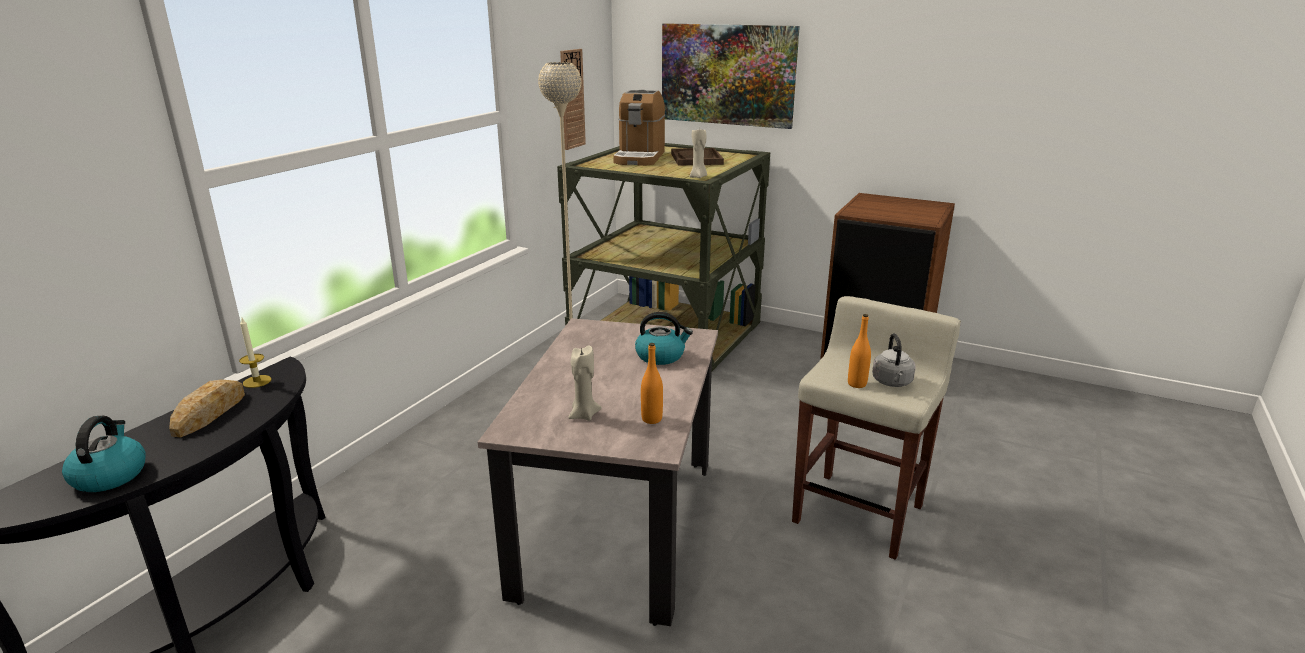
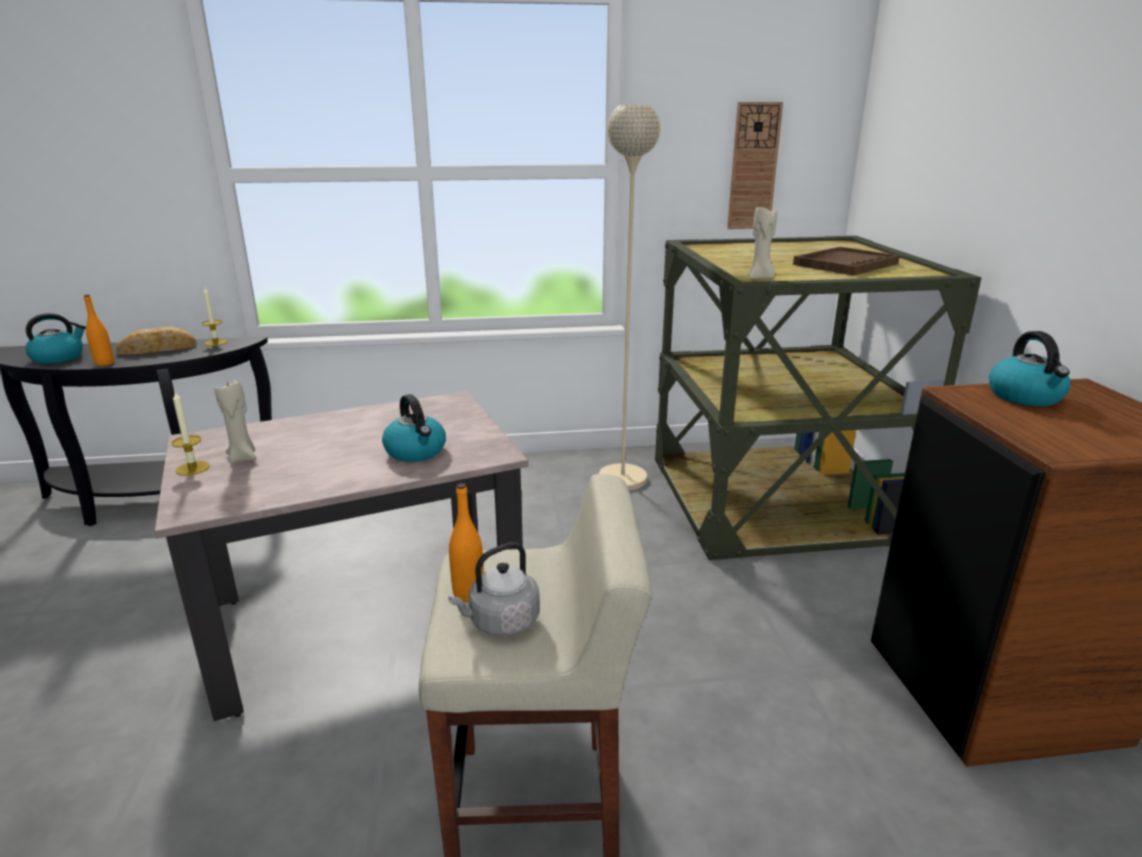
camera: 55 degrees right, 0 degrees up
coffee machine [613,89,665,166] -> none
orange bottle [641,343,663,424] -> orange bottle moved to [84,295,114,366]
picture [662,23,800,129] -> none
none -> candle [172,392,210,476]
none -> kettle [989,331,1070,406]

